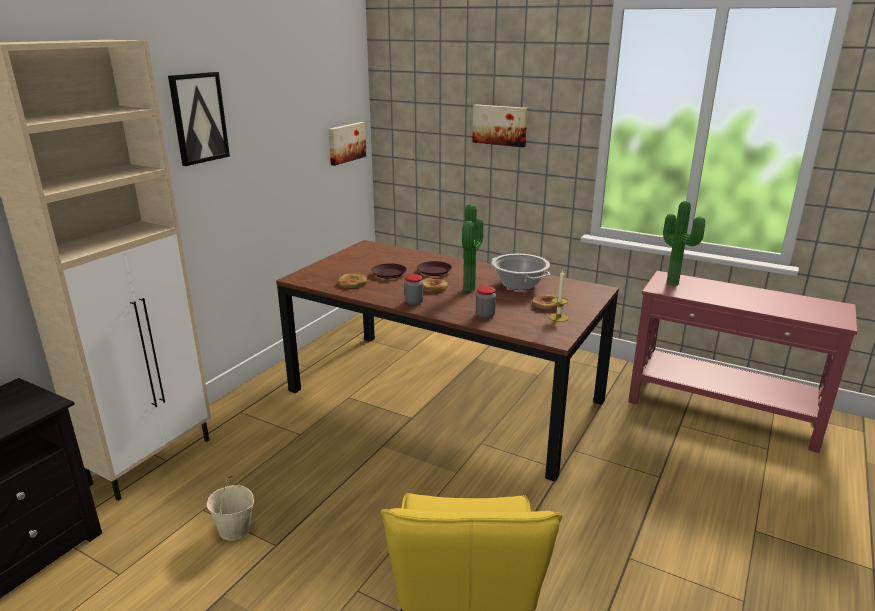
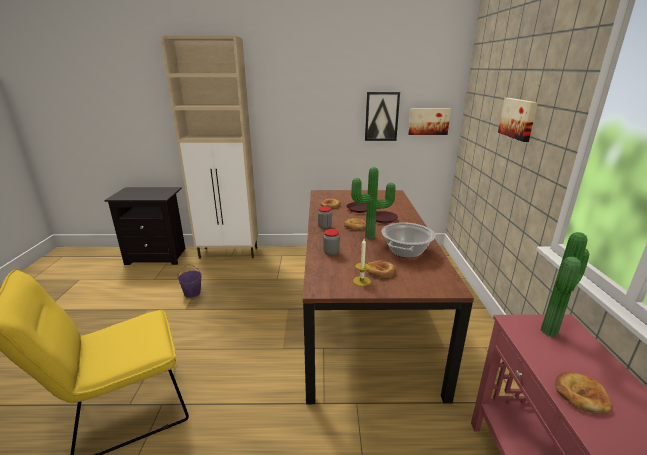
camera: 60 degrees right, 0 degrees up
picture [168,72,230,166] -> picture moved to [365,92,400,141]
beige bucket [206,476,254,541] -> purple bucket [177,264,202,298]
none -> bread [555,372,612,415]

